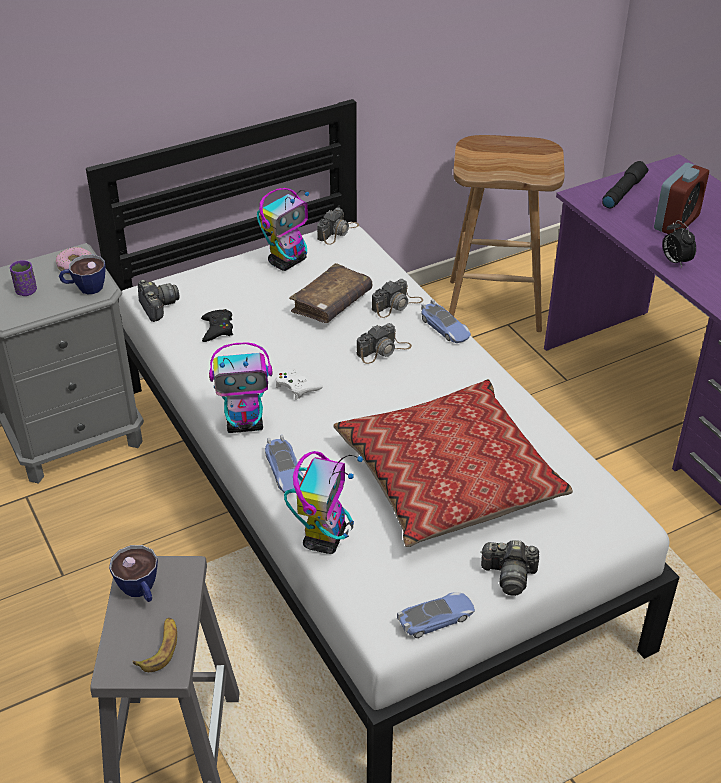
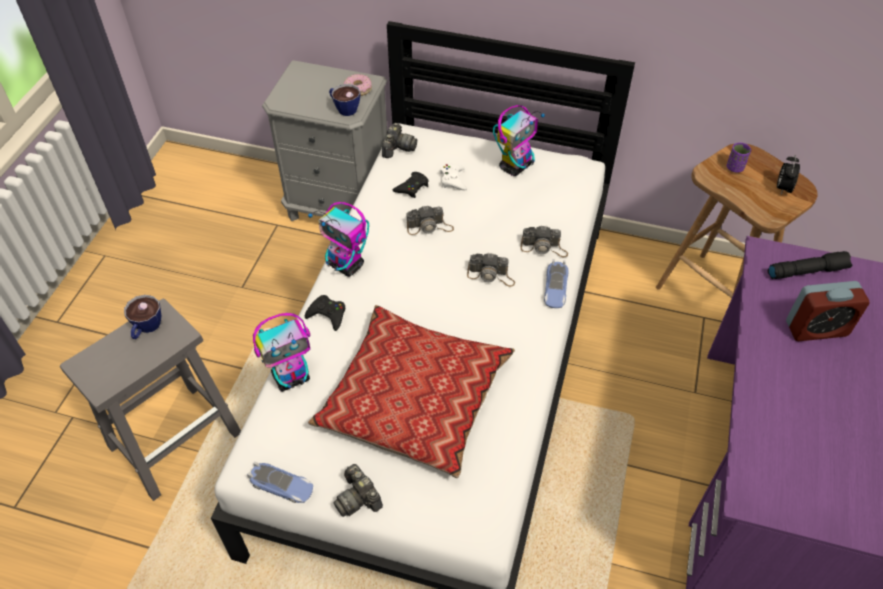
camera: 45 degrees right, 10 degrees up
purple cup [10,260,37,296] -> purple cup moved to [727,142,751,173]
banana [133,618,177,672] -> none
toy robot [257,188,309,271] -> toy robot turned 45 degrees counterclockwise [493,105,545,176]
toy car [265,435,304,493] -> black game controller [305,295,345,331]
white game controller [275,368,323,400] -> white game controller moved to [440,164,467,190]
brown book [289,263,372,323] -> none
camera [317,207,359,245] -> camera moved to [406,205,454,235]
alarm clock [662,220,696,268] -> alarm clock moved to [777,155,800,195]

